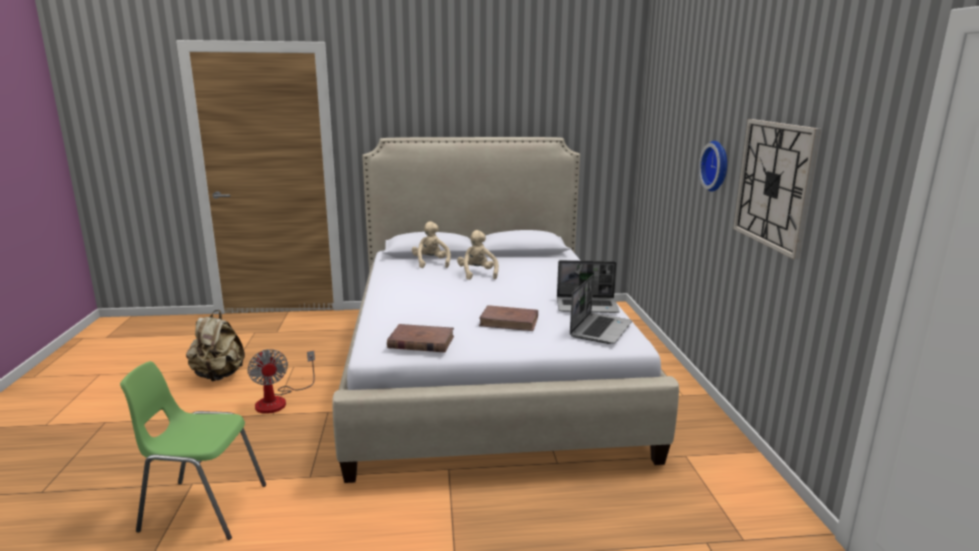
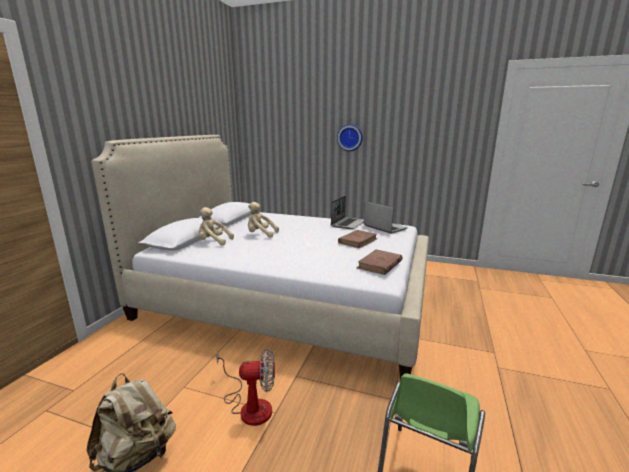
camera: 65 degrees left, 0 degrees up
wall clock [733,119,821,259] -> none

